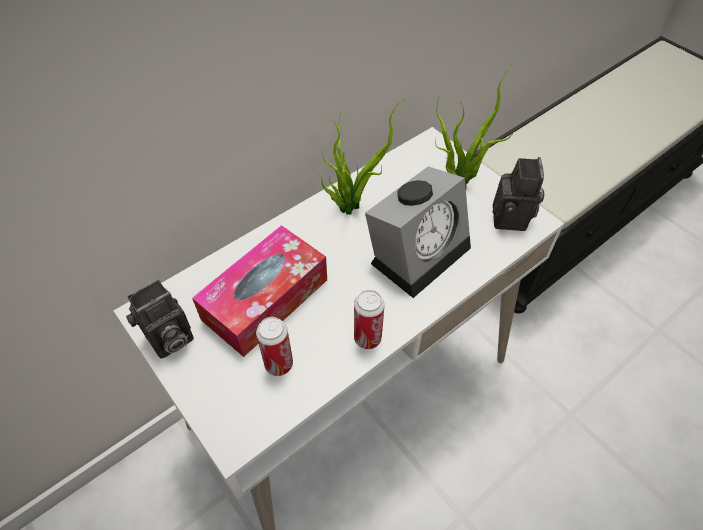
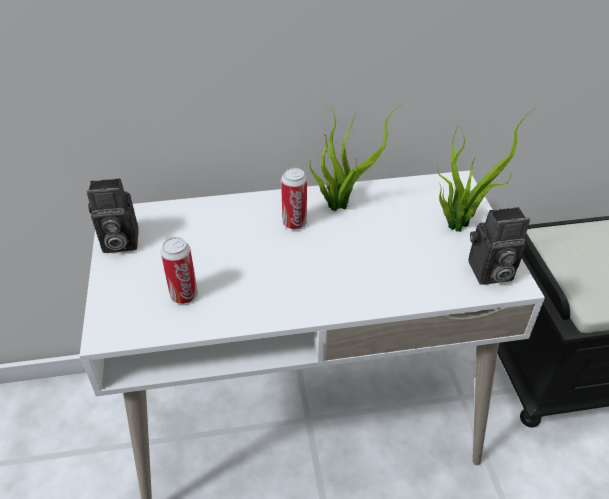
camera: 30 degrees right, 10 degrees down
tissue box [192,225,327,357] -> none
can [354,290,385,349] -> can moved to [281,168,307,229]
alarm clock [365,166,471,298] -> none
camera [493,157,544,231] -> camera turned 45 degrees clockwise [469,207,530,285]

